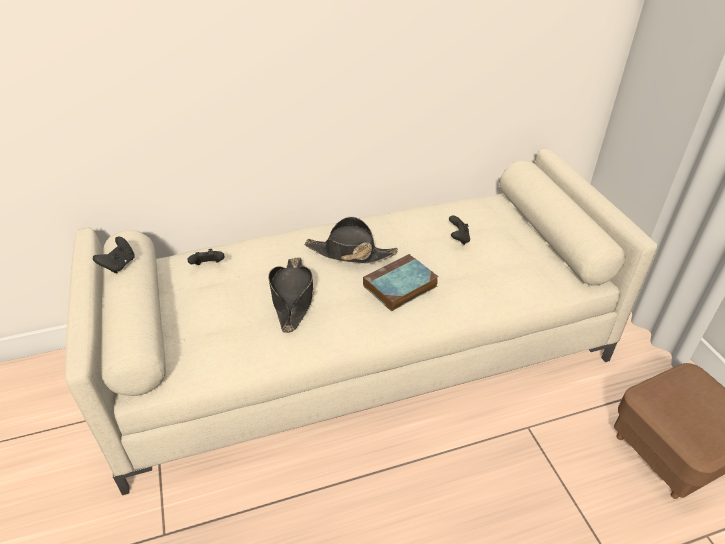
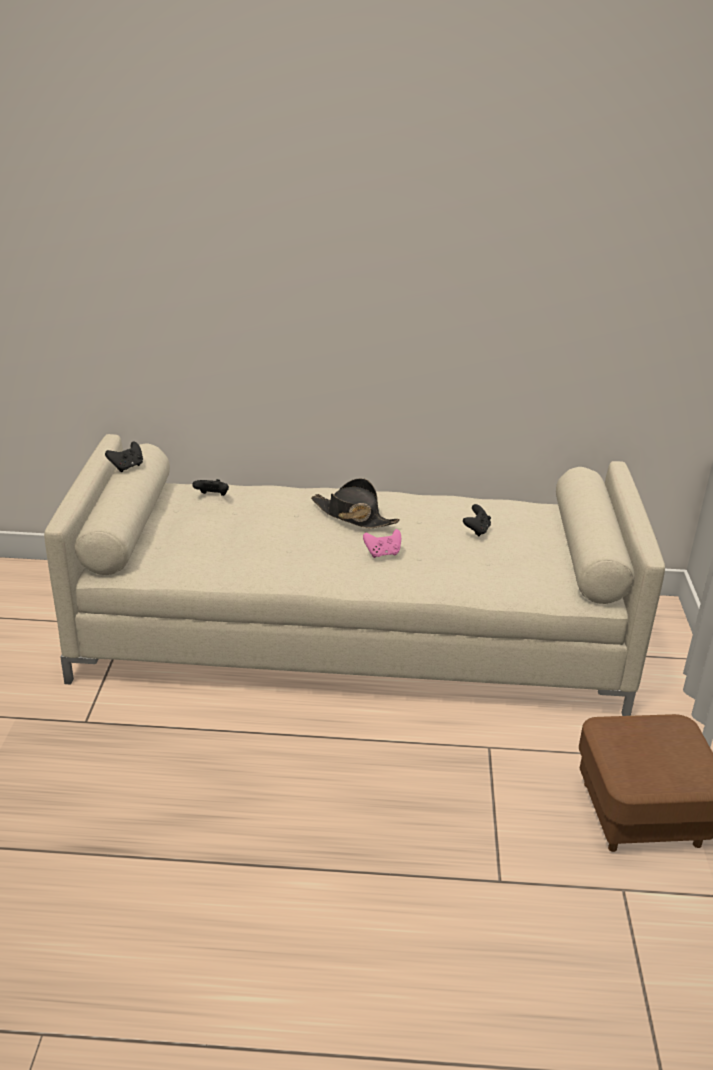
camera: 20 degrees right, 10 degrees down
black hat [268,257,314,333] -> none
book [363,254,439,311] -> pink game controller [363,529,401,558]

